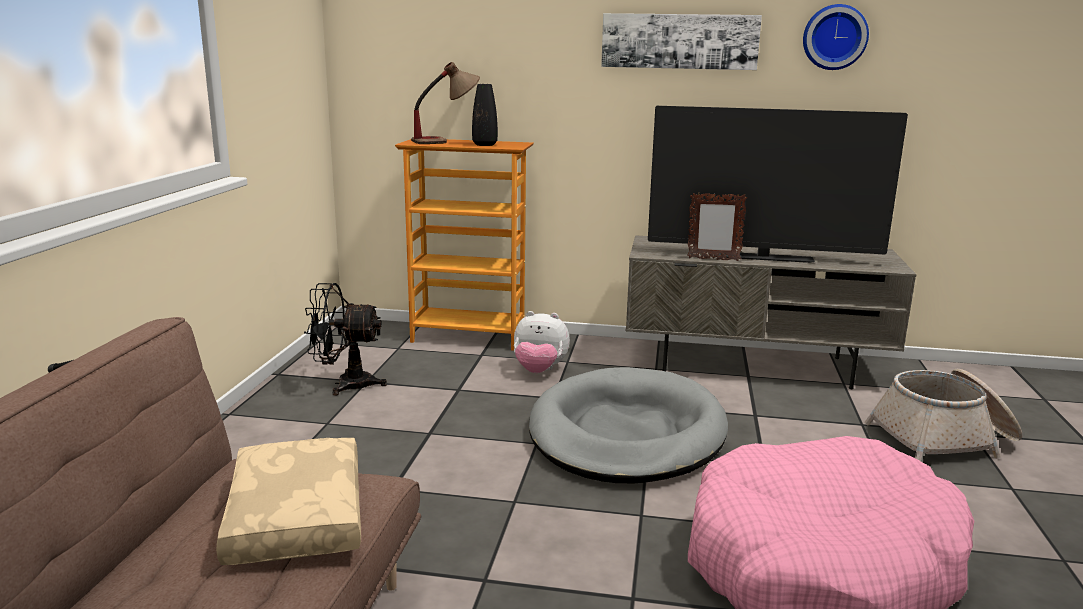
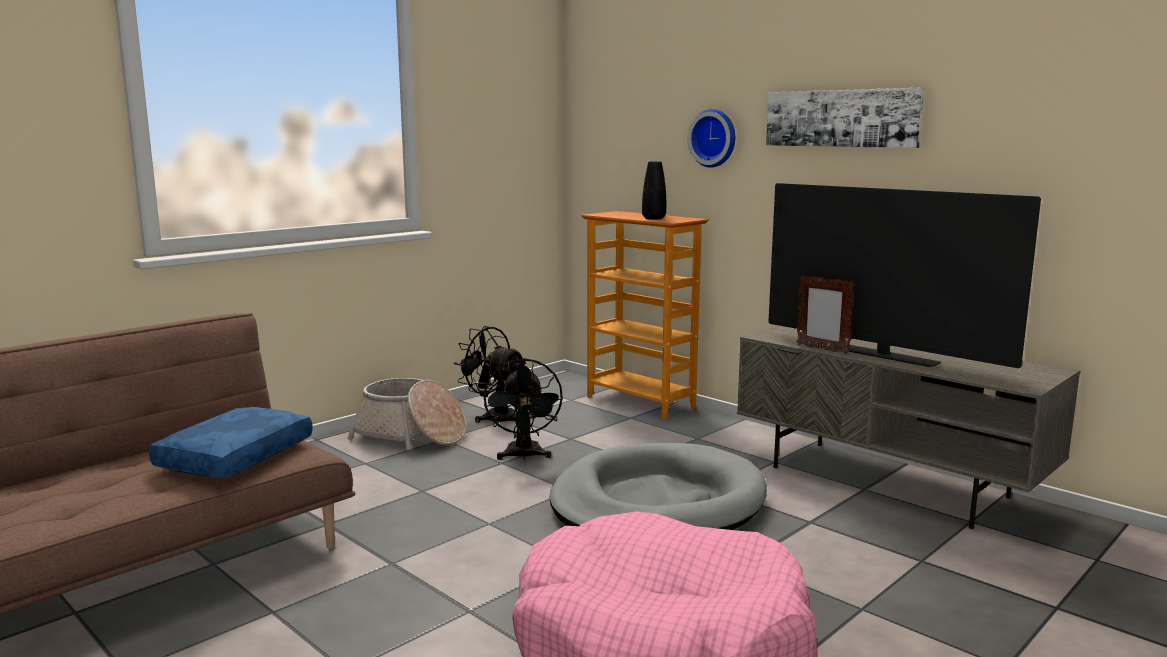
camera: 35 degrees right, 5 degrees down
beige pillow [216,438,361,565] -> blue pillow [149,407,313,478]
table lamp [411,62,480,144] -> none
plush toy [514,311,570,373] -> none
wall clock [803,4,869,70] -> wall clock moved to [687,109,735,168]
basket [864,369,1022,461] -> basket moved to [347,378,466,450]
none -> black fan [484,358,563,460]

